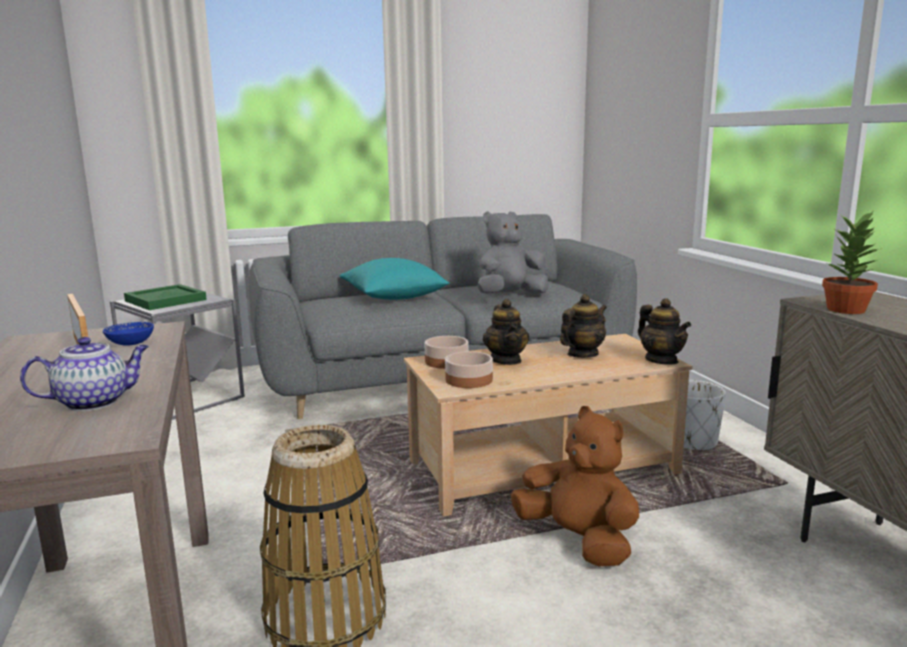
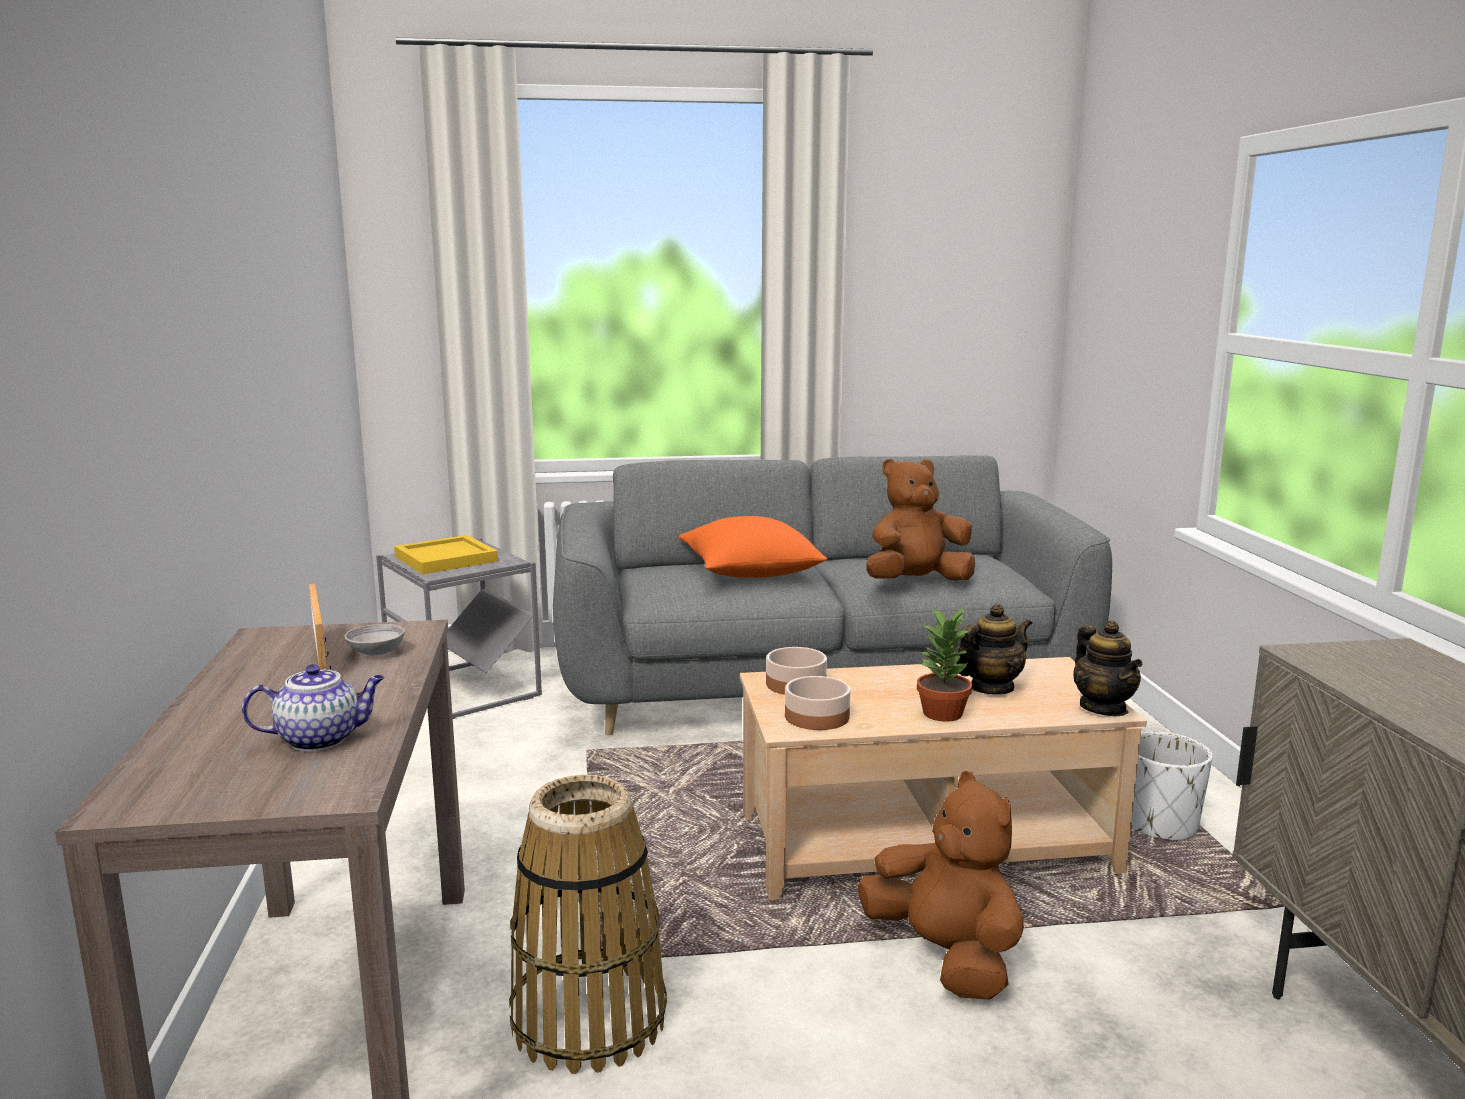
camera: 10 degrees right, 0 degrees up
blue bowl [103,322,154,346] -> grey bowl [344,624,405,655]
green tray [124,284,207,310] -> yellow tray [394,535,498,574]
turquoise pillow [340,258,449,300] -> orange pillow [679,516,827,578]
grey plush toy [478,211,548,294] -> brown plush toy [866,459,975,581]
teapot [483,299,529,365] -> none
potted plant [822,212,882,314] -> potted plant moved to [917,608,972,722]

